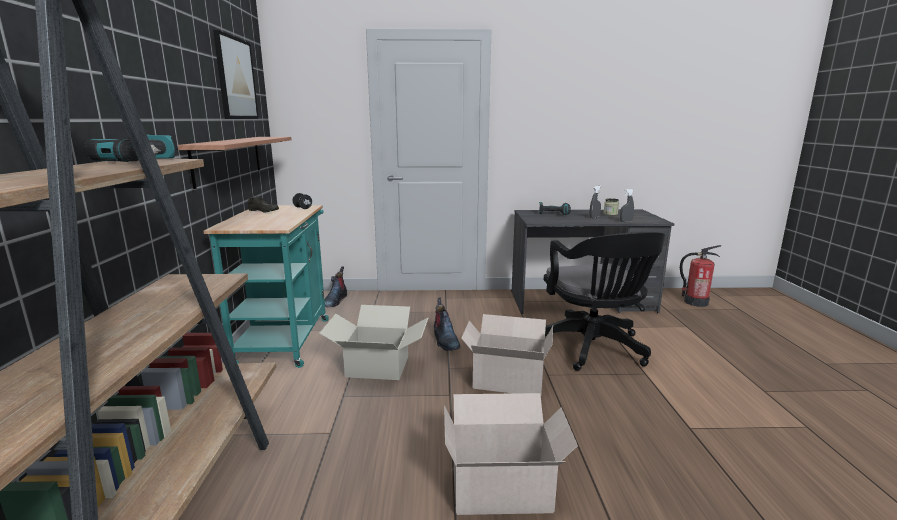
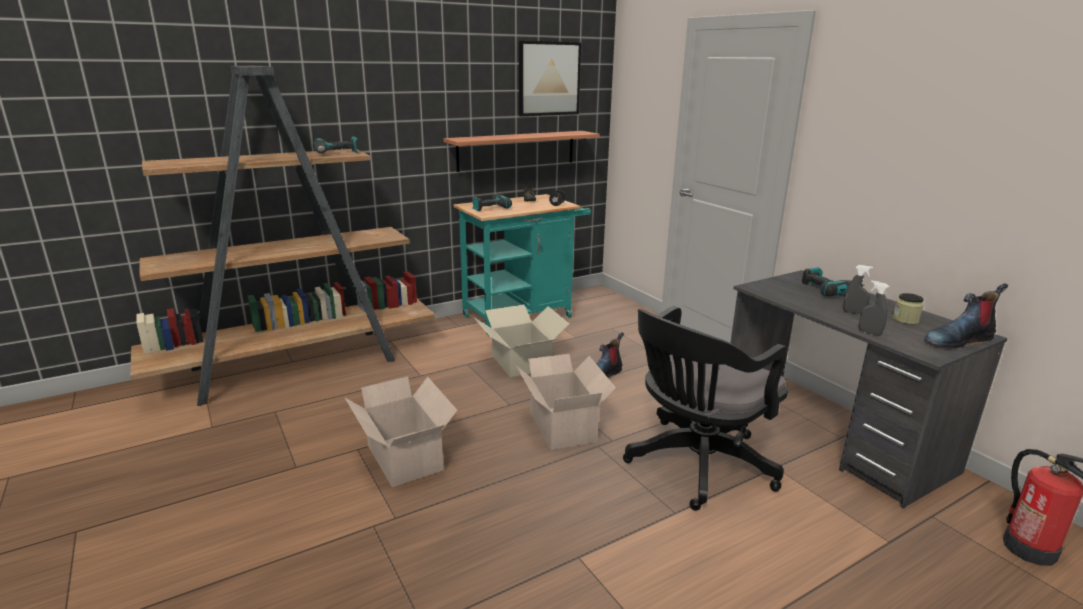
camera: 60 degrees right, 5 degrees up
boot [324,266,347,307] -> boot moved to [924,283,1008,348]
none -> power drill [472,194,512,211]

